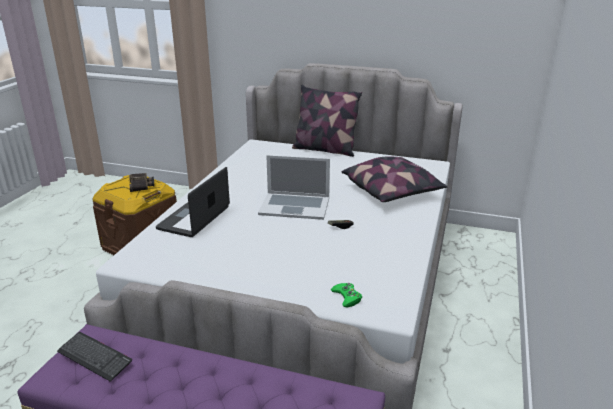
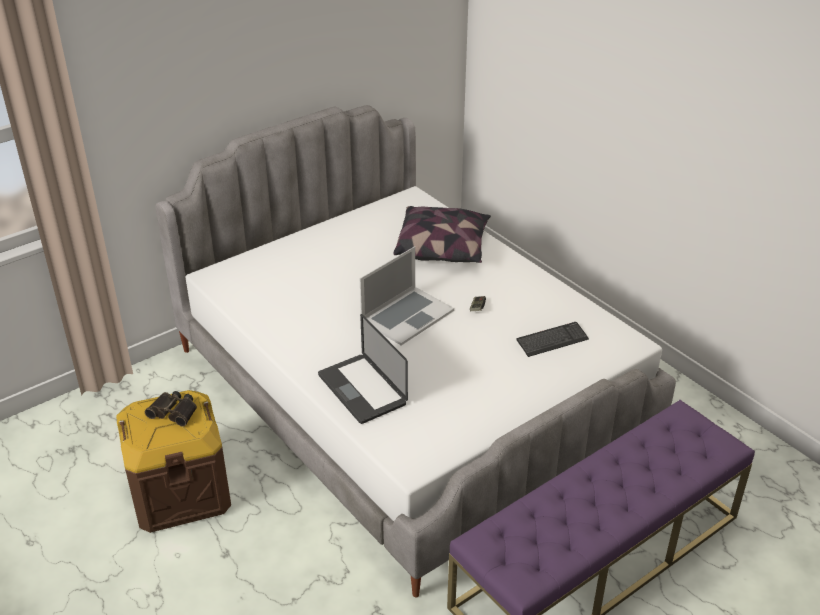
camera: 55 degrees left, 10 degrees up
keyboard [57,332,132,382] -> keyboard moved to [516,322,589,357]
pillow [292,85,362,157] -> none
green game controller [331,283,362,308] -> none

